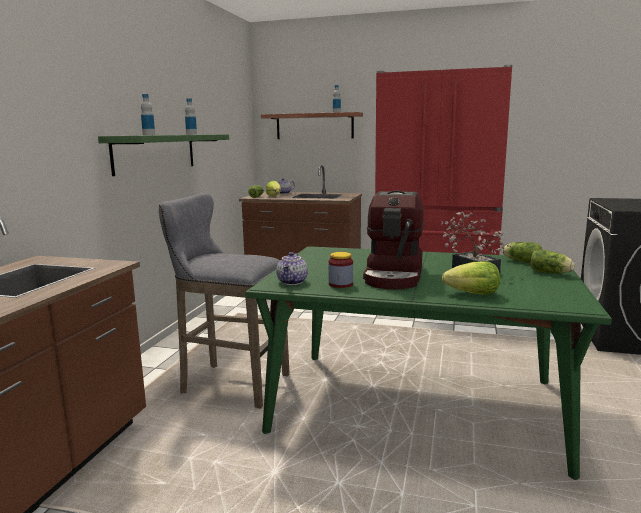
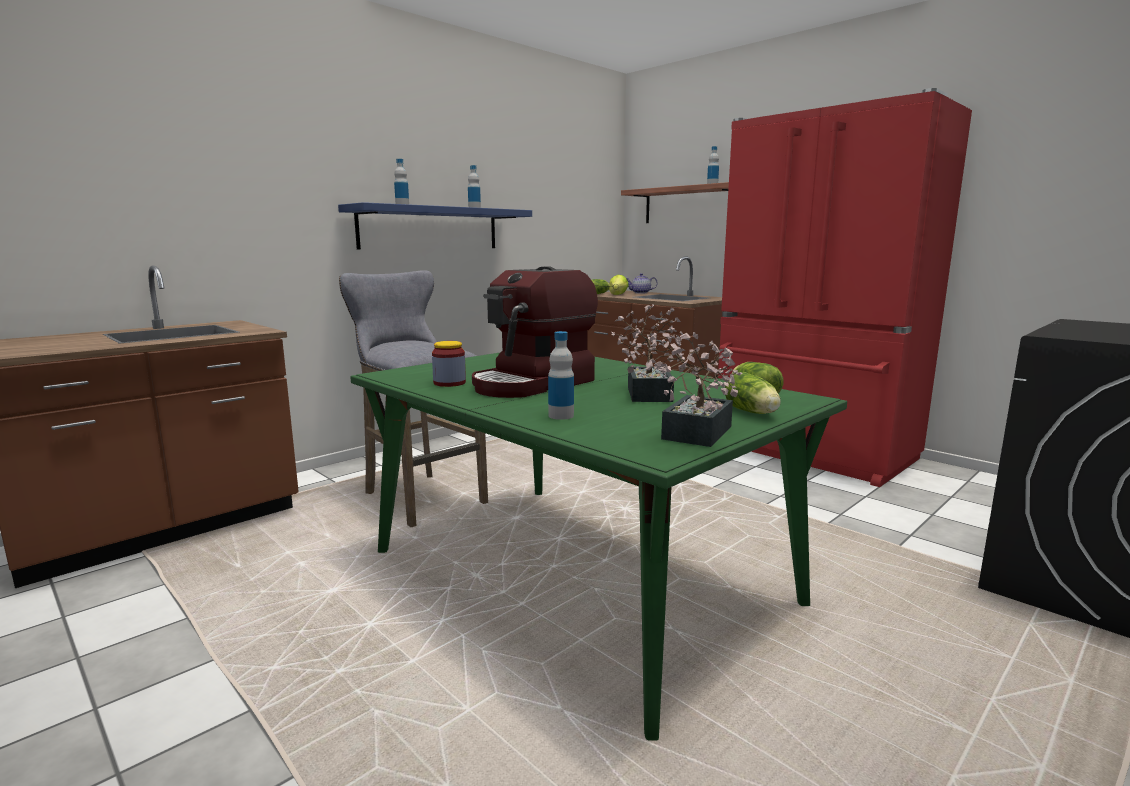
camera: 30 degrees right, 0 degrees up
green shelf [98,134,229,176] -> blue shelf [338,202,532,249]
teapot [276,252,308,285] -> none
lettuce [442,261,500,295] -> bottle [548,331,574,420]
none -> potted plant [645,331,743,447]

